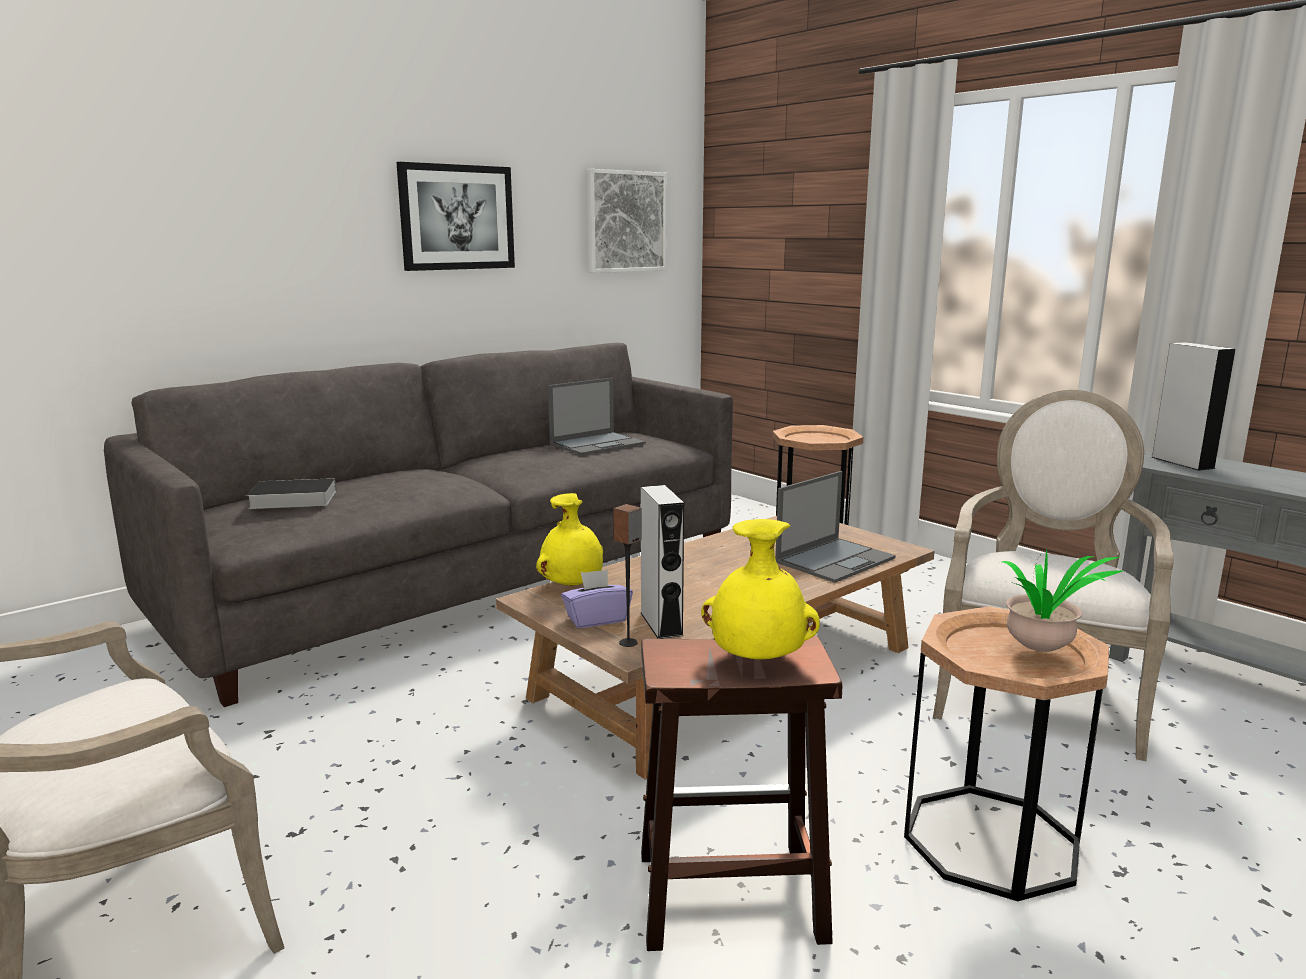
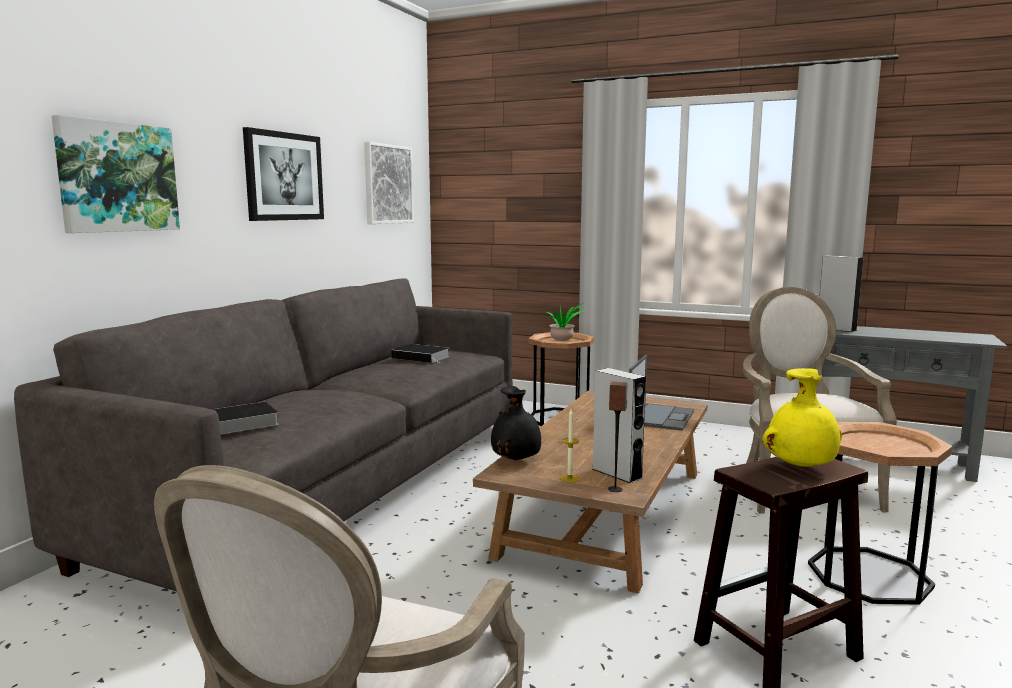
camera: 25 degrees left, 5 degrees down
yellow vase [536,493,603,586] -> black vase [491,386,541,461]
laptop [548,378,646,455] -> book [391,344,449,363]
purple tissue box [561,569,633,628] -> candle [560,409,580,483]
potted plant [1002,549,1122,652] -> potted plant moved to [544,303,584,341]
none -> picture [52,115,180,233]

